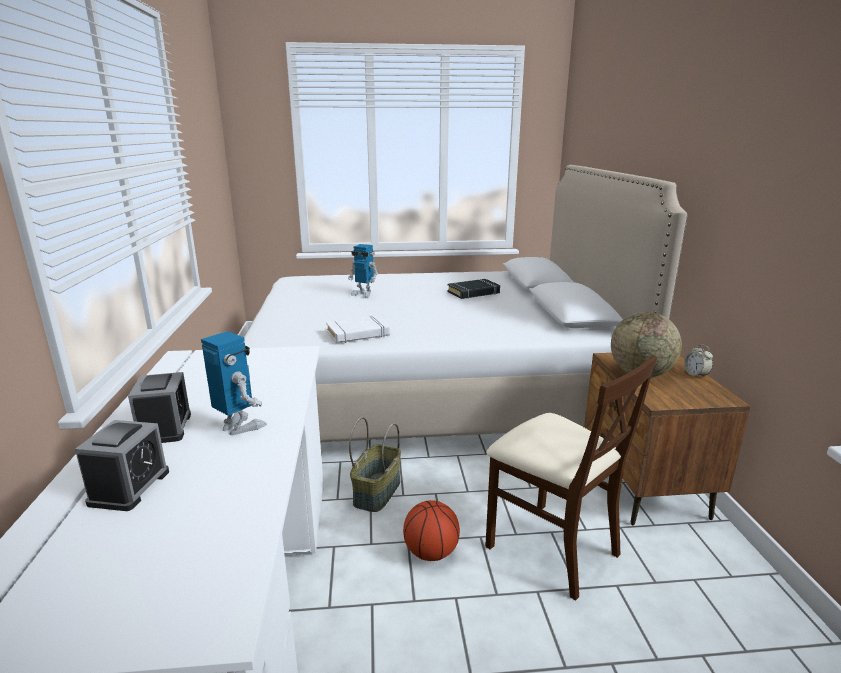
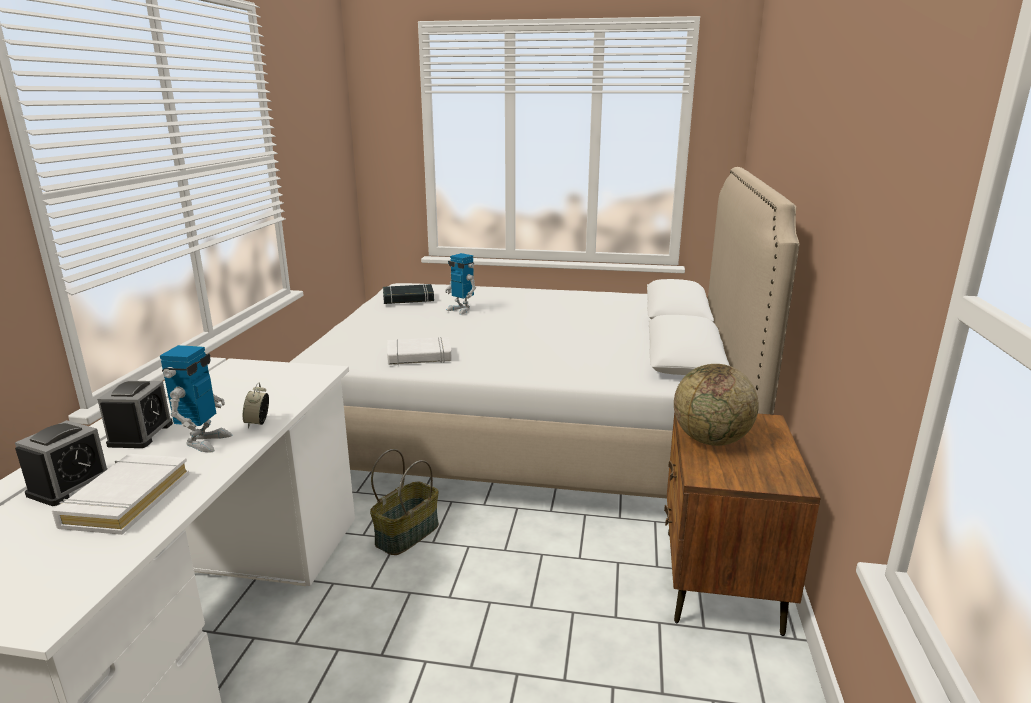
camera: 15 degrees right, 0 degrees up
toy robot [201,331,267,435] -> toy robot turned 45 degrees clockwise [160,345,232,453]
basketball [403,500,460,561] -> none
black book [447,279,500,299] -> black book moved to [383,284,434,304]
beige chair [485,355,657,601] -> none
alarm clock [684,344,713,378] -> alarm clock moved to [243,382,269,428]
none -> white book [52,454,189,535]

